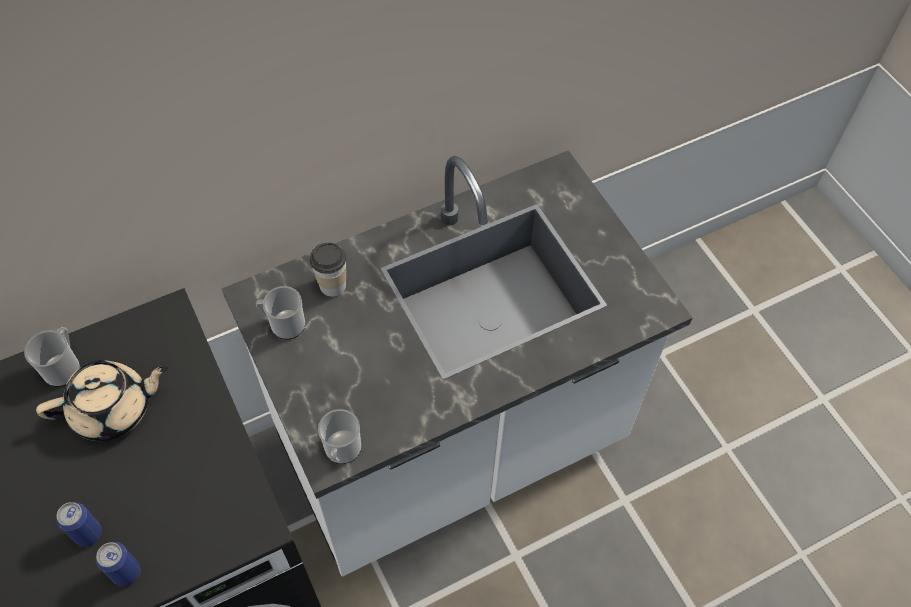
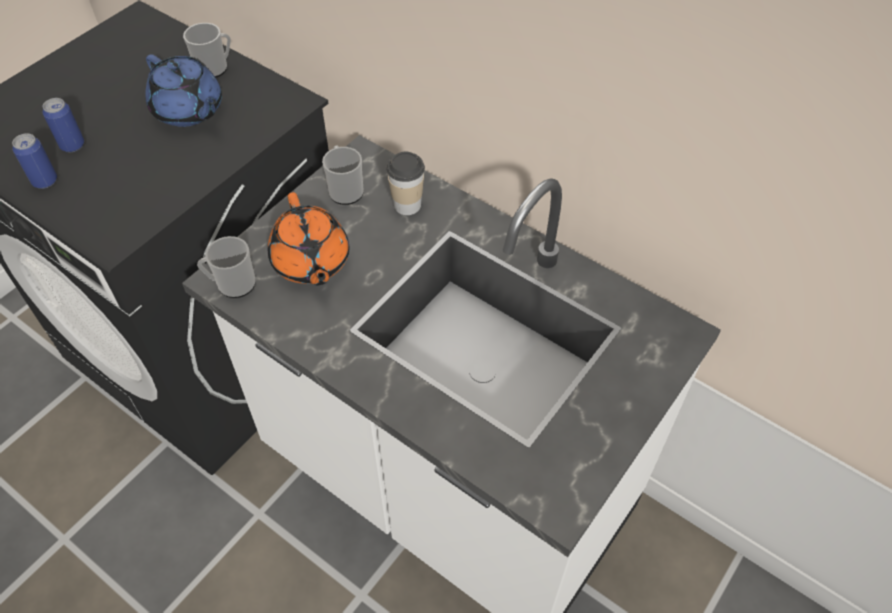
camera: 65 degrees right, 5 degrees down
beige teapot [36,360,169,441] -> blue teapot [145,54,222,127]
none -> orange teapot [268,192,349,286]

